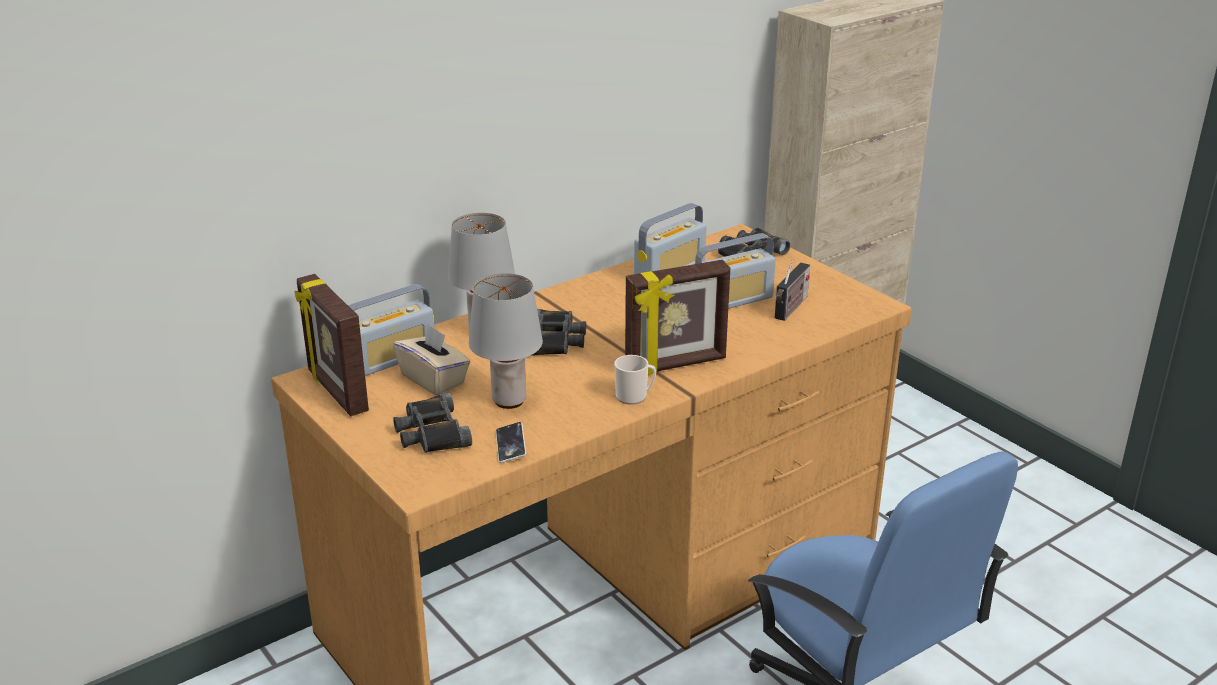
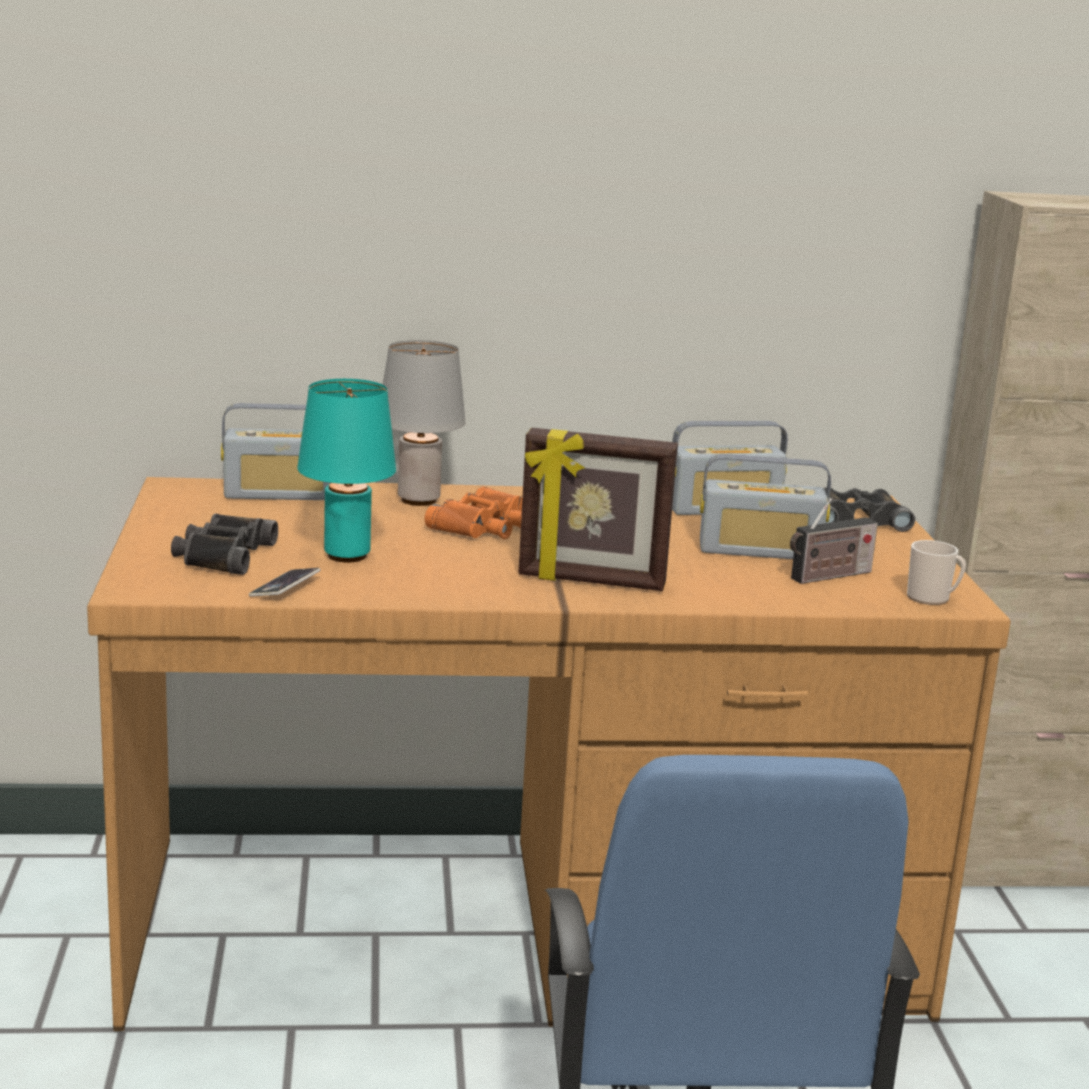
camera: 30 degrees right, 10 degrees down
picture frame [295,274,369,416] -> none
beige tissue box [393,324,470,396] -> none
grey table lamp [469,273,543,409] -> turquoise table lamp [297,379,396,563]
black binoculars [530,309,586,356] -> orange binoculars [425,486,522,539]
mug [614,355,656,405] -> mug moved to [907,540,966,605]

